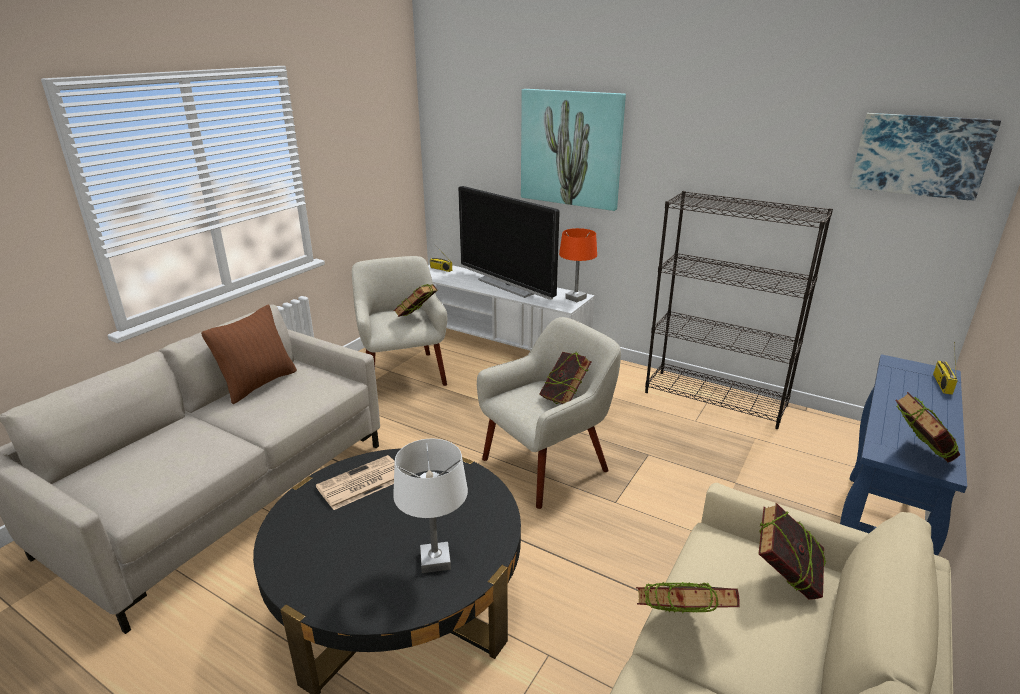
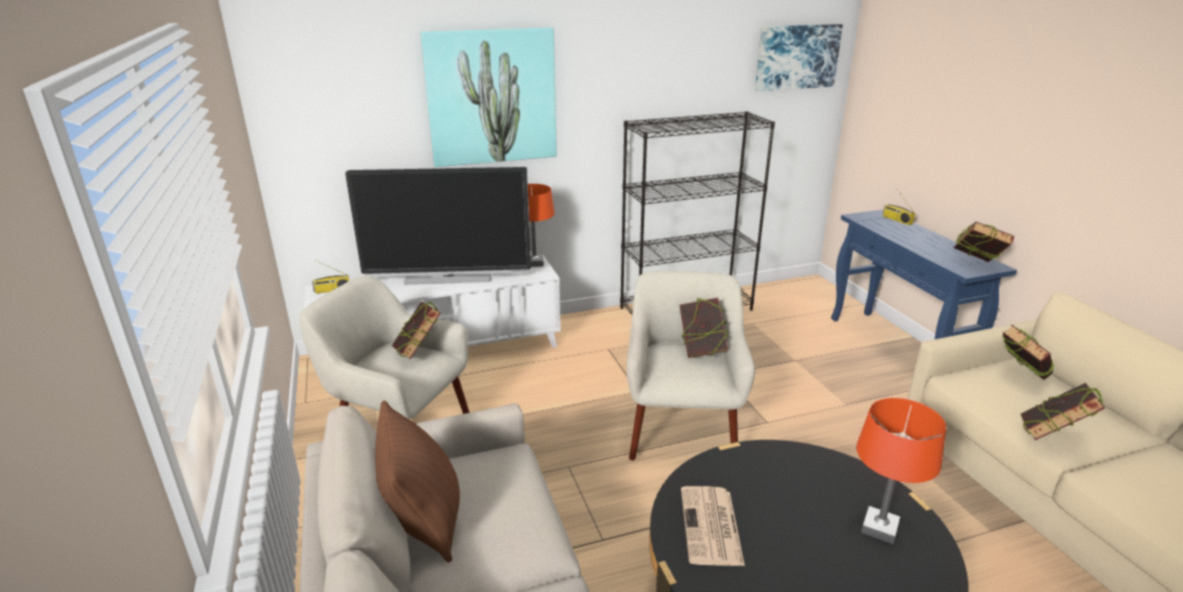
camera: 50 degrees left, 0 degrees up
white table lamp [393,439,468,573] -> orange table lamp [856,398,946,544]

